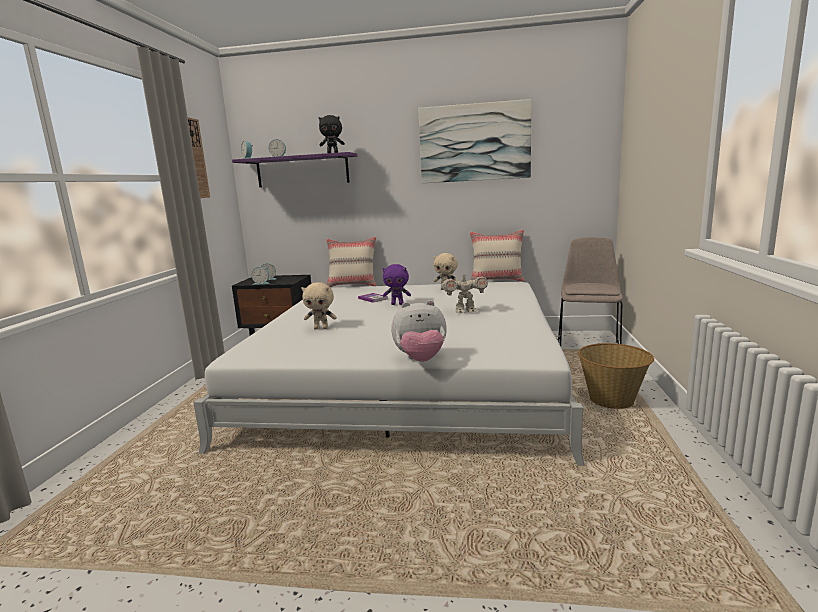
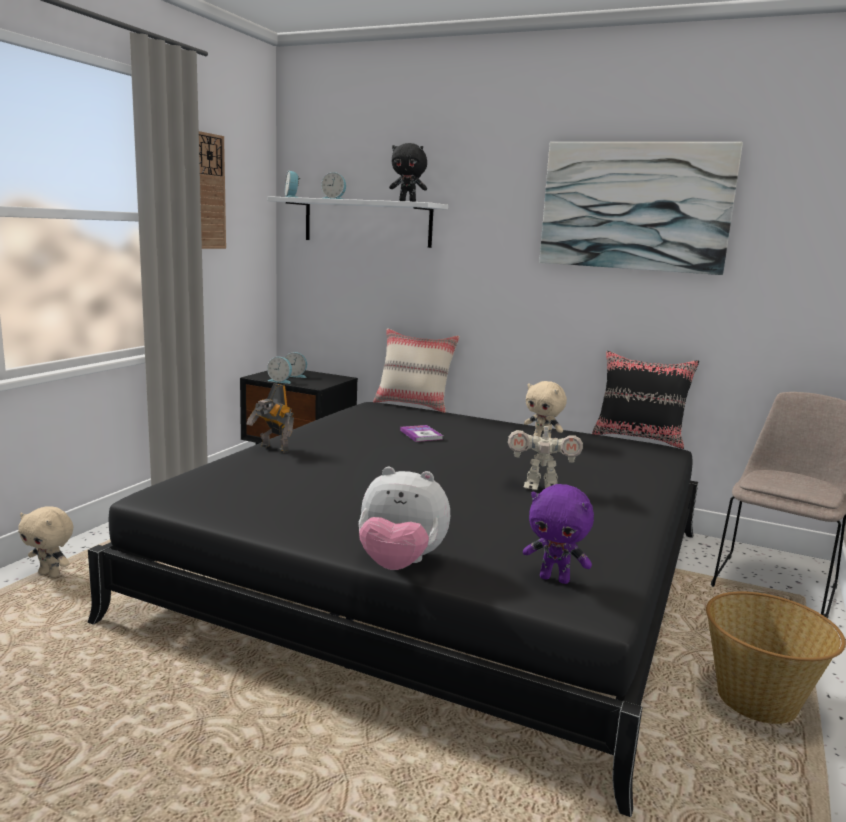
camera: 15 degrees right, 0 degrees up
white bed [193,282,585,466] -> black bed [87,402,698,817]
purple shelf [232,152,357,188] -> white shelf [267,196,448,248]
beige plush toy [302,282,337,330] -> beige plush toy moved to [18,506,73,577]
purple plush toy [383,264,411,305] -> purple plush toy moved to [523,484,594,584]
beige pillow [470,229,525,282] -> black pillow [592,351,699,449]
none -> toy robot [247,384,294,453]

